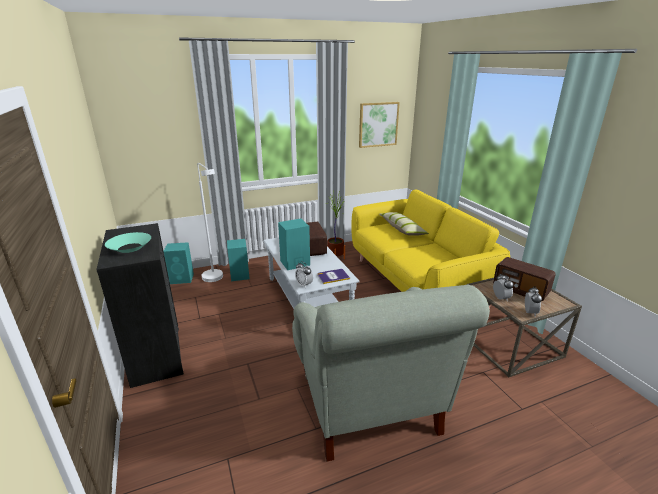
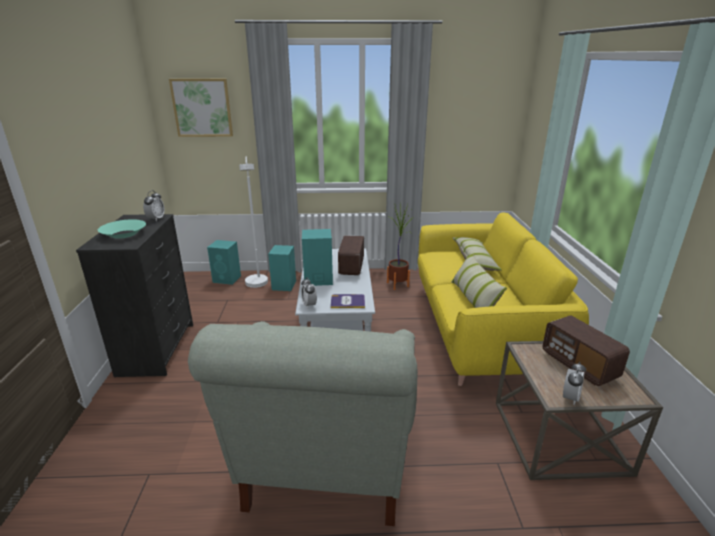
camera: 20 degrees right, 0 degrees up
picture [359,102,400,148] -> picture moved to [169,79,233,137]
alarm clock [493,273,514,300] -> alarm clock moved to [143,190,165,221]
none -> pillow [451,252,507,308]

